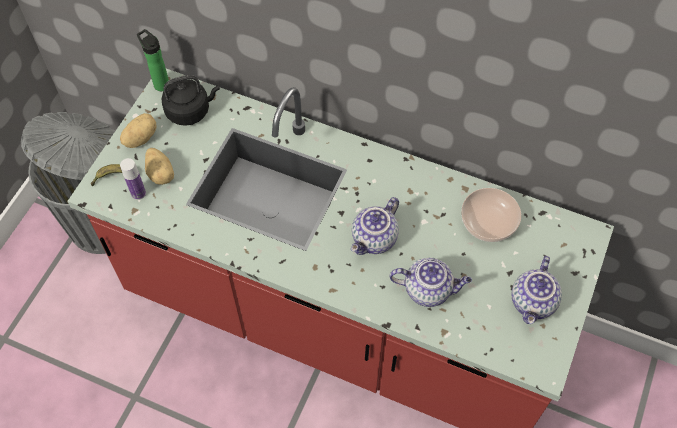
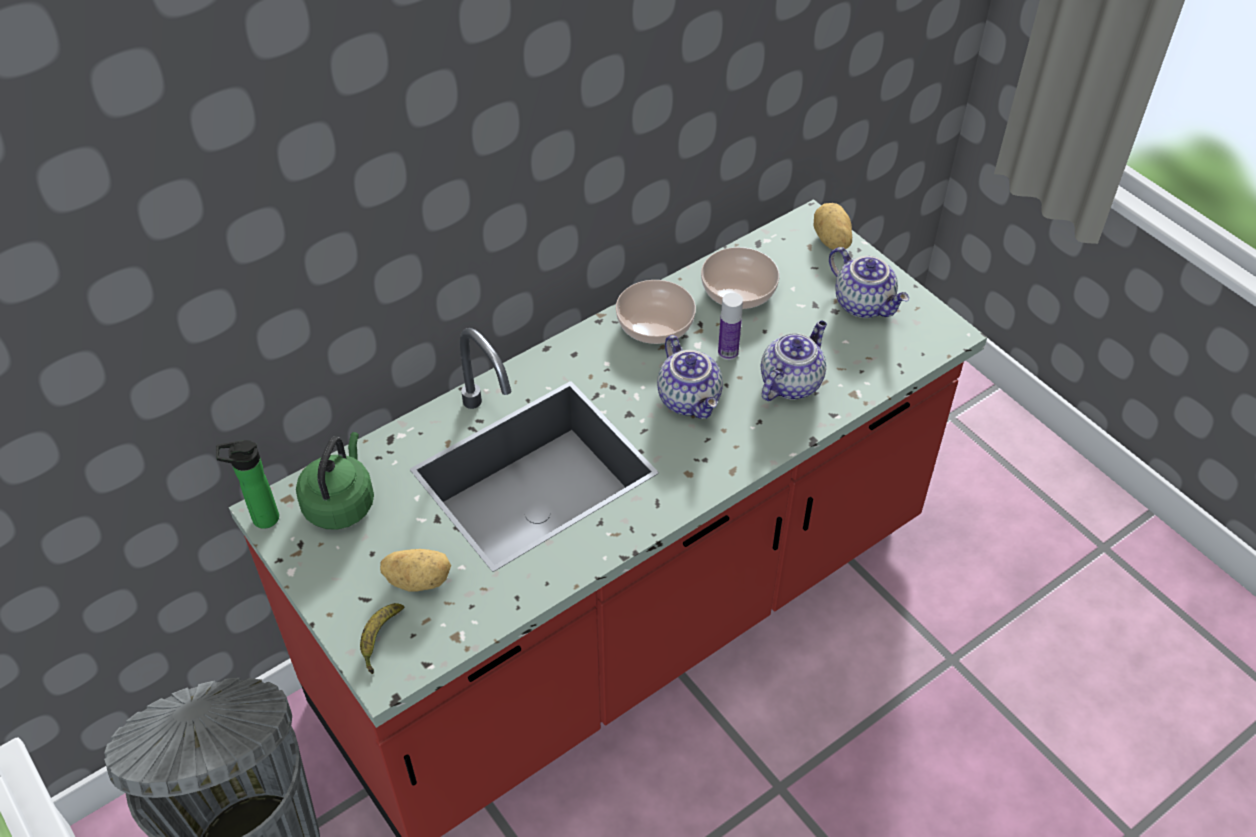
camera: 60 degrees left, 10 degrees down
potato [120,113,157,148] -> potato moved to [813,203,852,250]
bottle [120,158,146,200] -> bottle moved to [718,293,743,360]
black kettle [162,75,220,126] -> green kettle [296,432,374,530]
none -> bowl [616,280,696,344]

